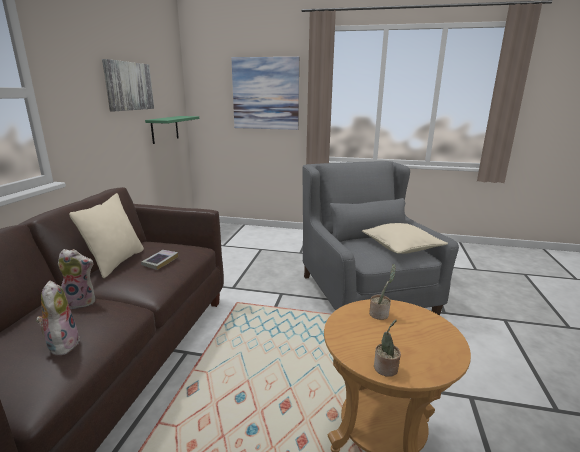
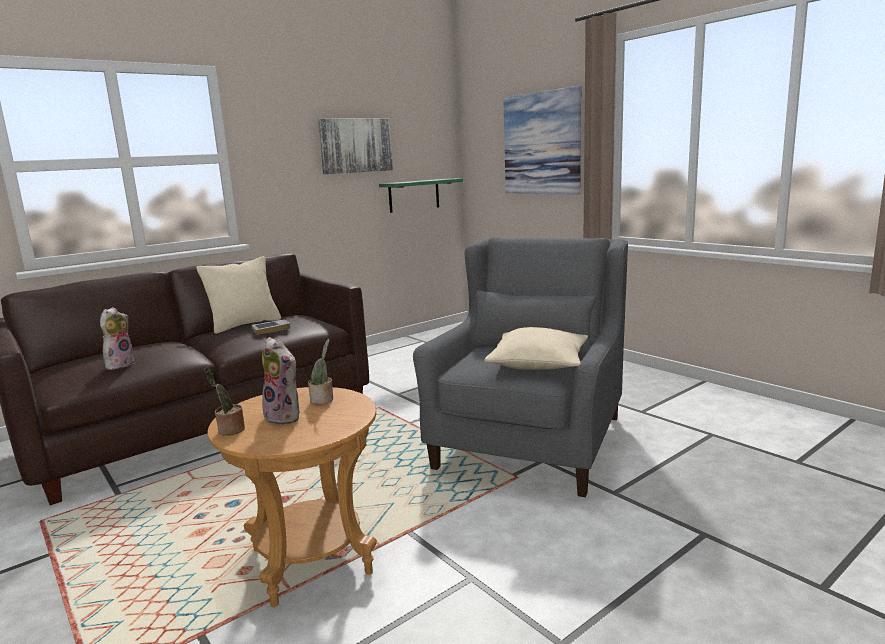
camera: 40 degrees right, 5 degrees down
plush toy [58,249,95,309] -> plush toy moved to [262,337,299,425]

